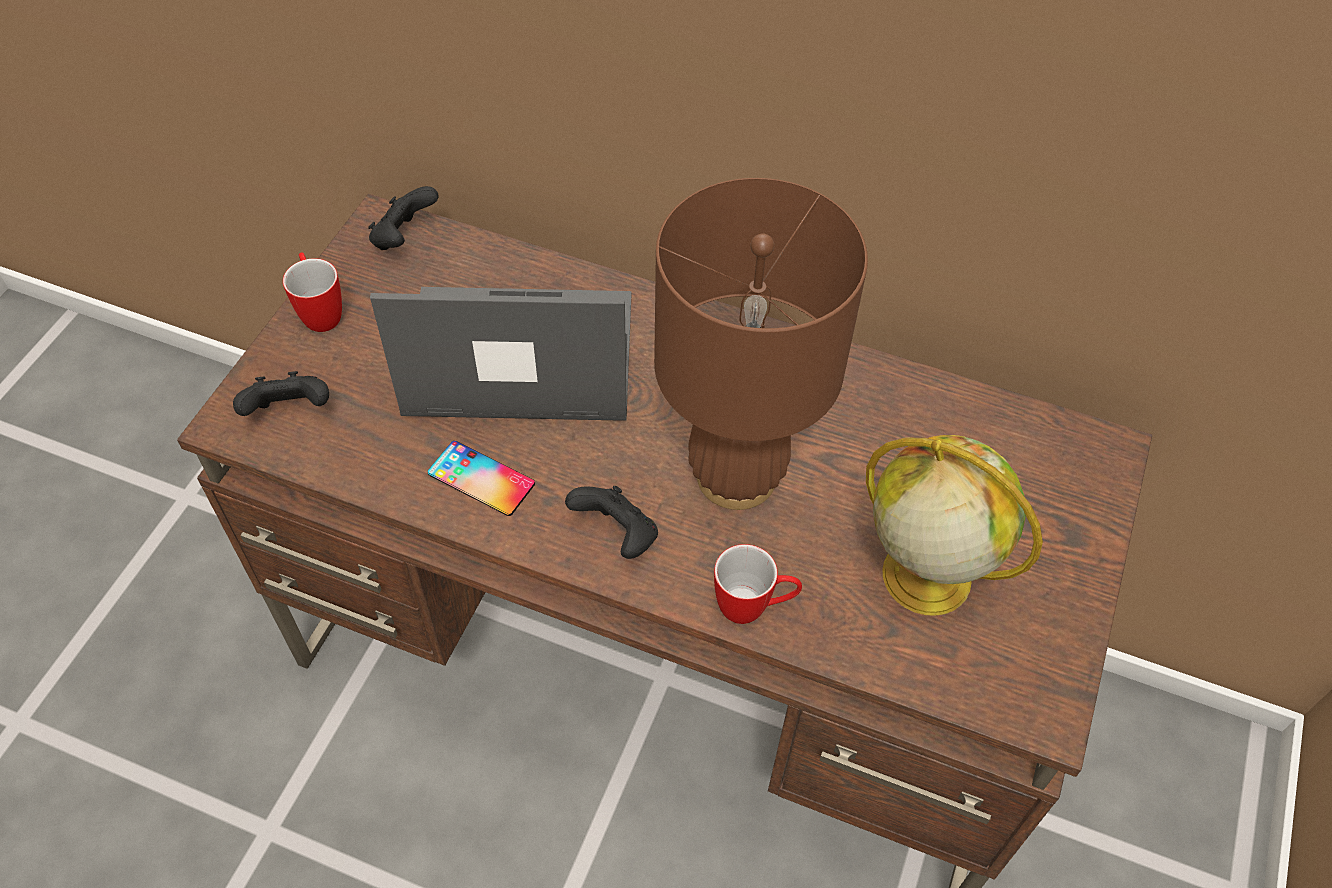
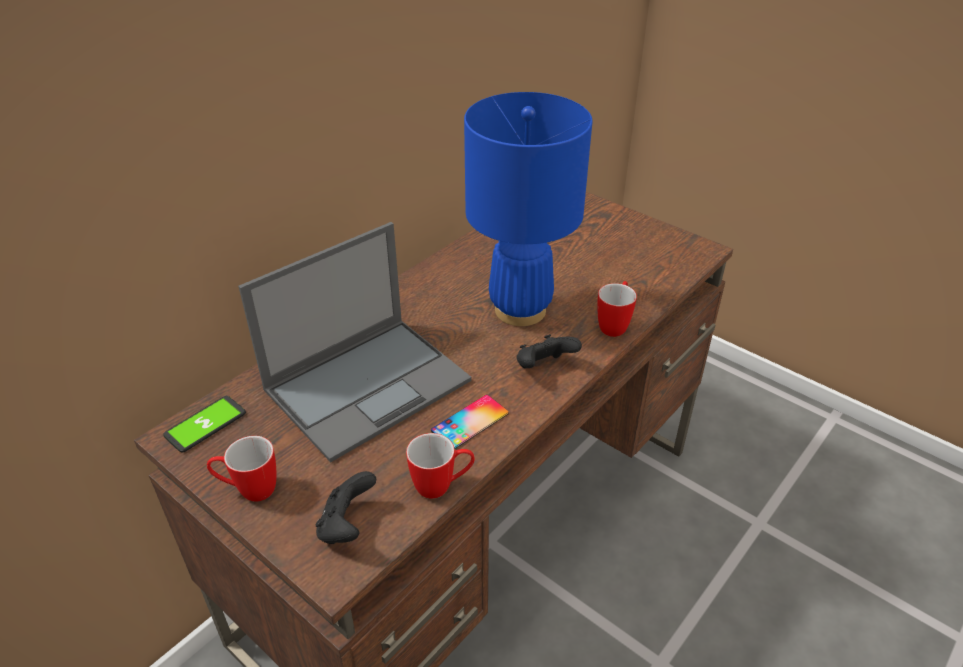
camera: 70 degrees left, 15 degrees down
black game controller [368,186,439,250] -> phone [163,396,246,452]
laptop [370,287,631,421] -> laptop turned 150 degrees counterclockwise [238,222,472,463]
brown table lamp [654,178,868,510] -> blue table lamp [464,92,592,326]
globe [866,435,1043,616] -> none
none -> mug [406,433,475,499]

